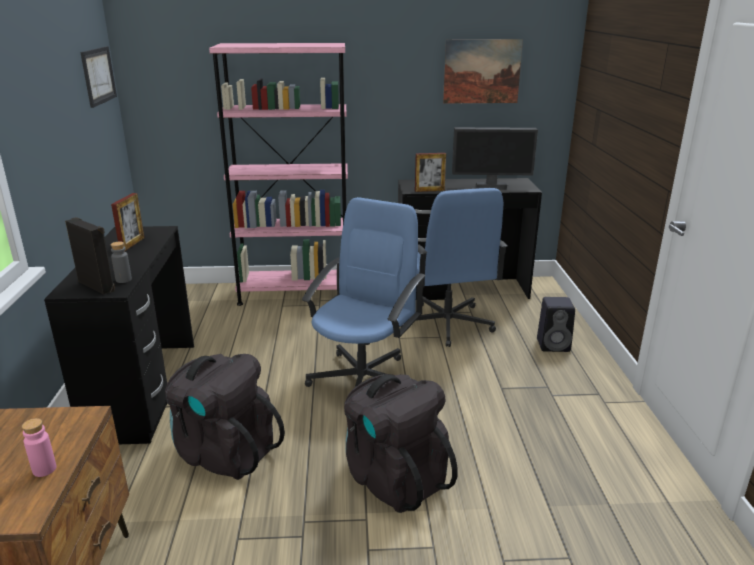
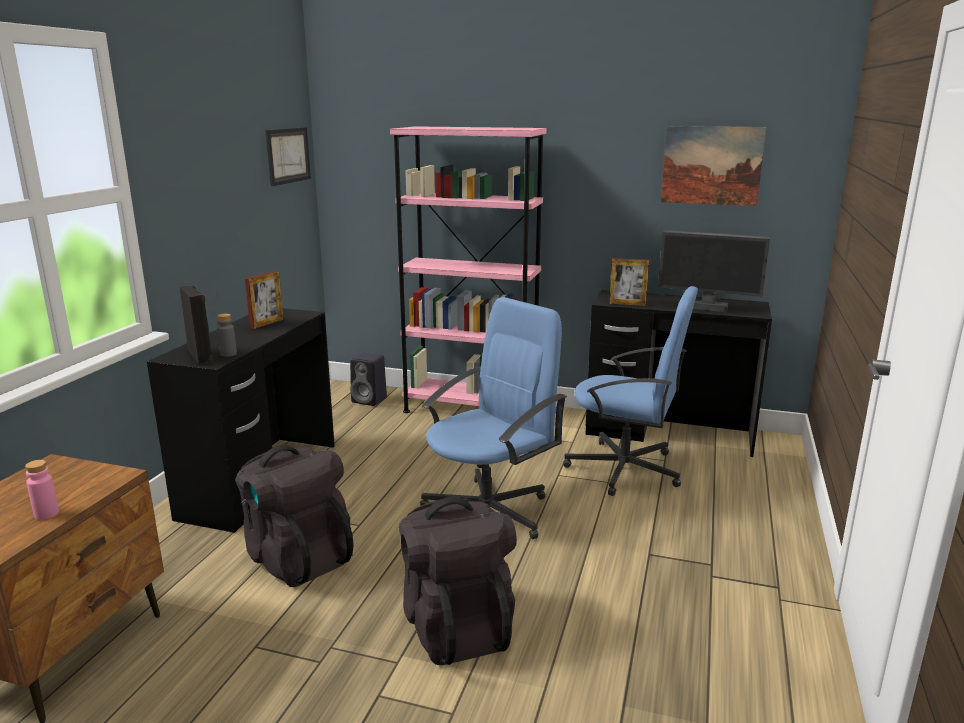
camera: 20 degrees right, 5 degrees down
blue office chair [401,188,508,347] -> blue office chair turned 75 degrees counterclockwise [563,286,698,496]
black speaker [537,297,575,352] -> black speaker moved to [350,352,387,406]

